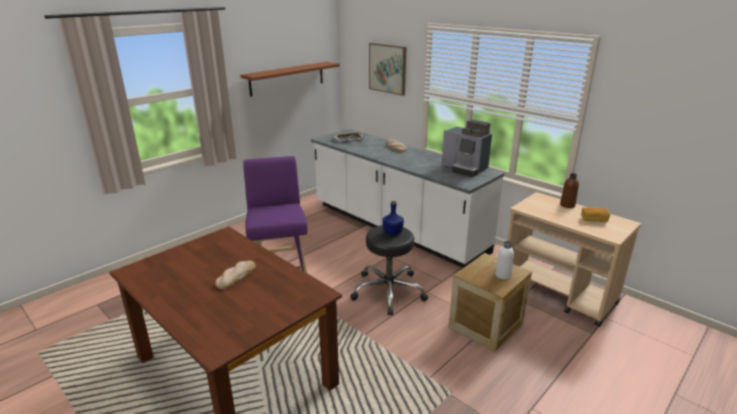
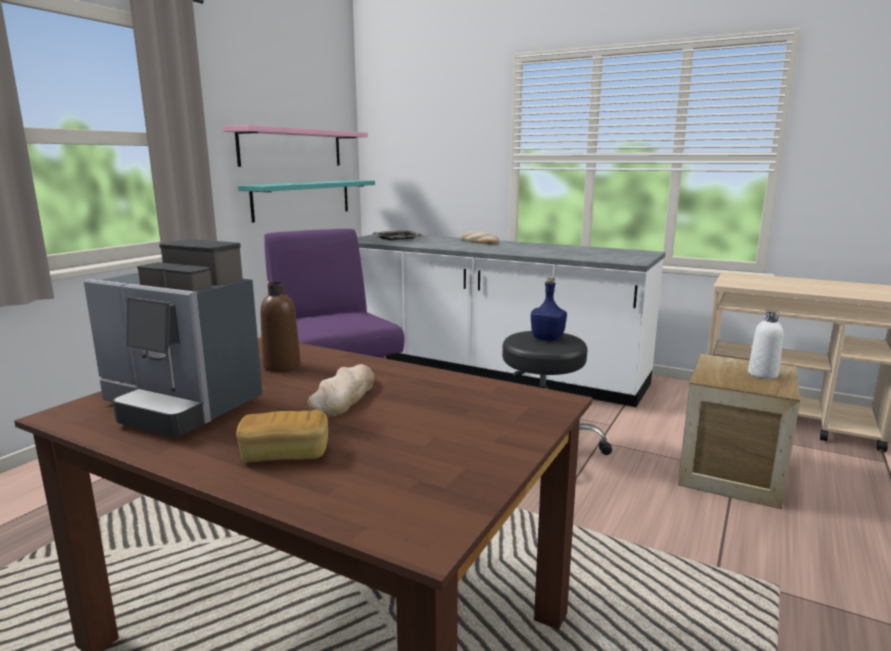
camera: 15 degrees left, 10 degrees down
brown shelf [241,62,340,97] -> pink shelf [223,125,368,167]
picture [369,43,407,96] -> none
coffee machine [442,119,492,177] -> coffee machine moved to [84,239,262,438]
brown bottle [560,173,579,208] -> brown bottle moved to [260,282,301,372]
bread [581,207,610,222] -> bread moved to [236,410,328,462]
none -> turquoise shelf [238,180,375,223]

